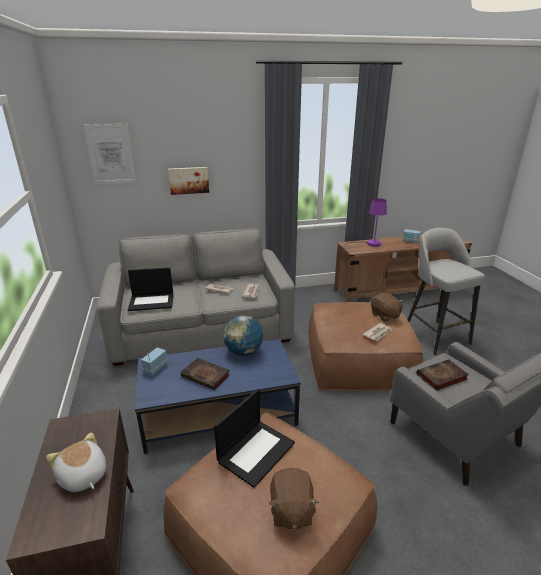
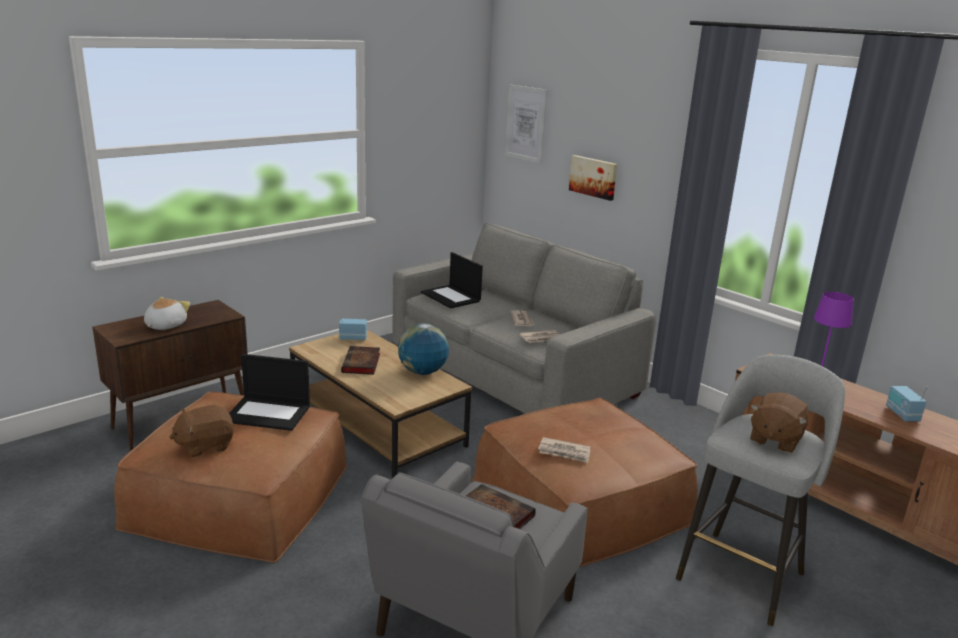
camera: 60 degrees right, 5 degrees down
blue coffee table [135,339,301,454] -> brown coffee table [289,330,472,478]
brown plush toy [371,293,404,322] -> brown plush toy moved to [750,392,809,453]

